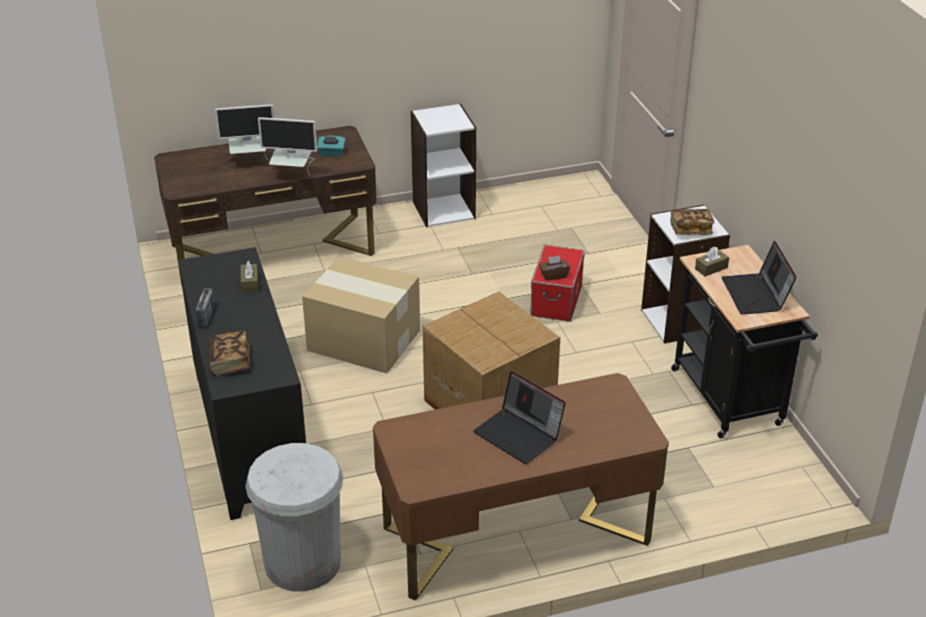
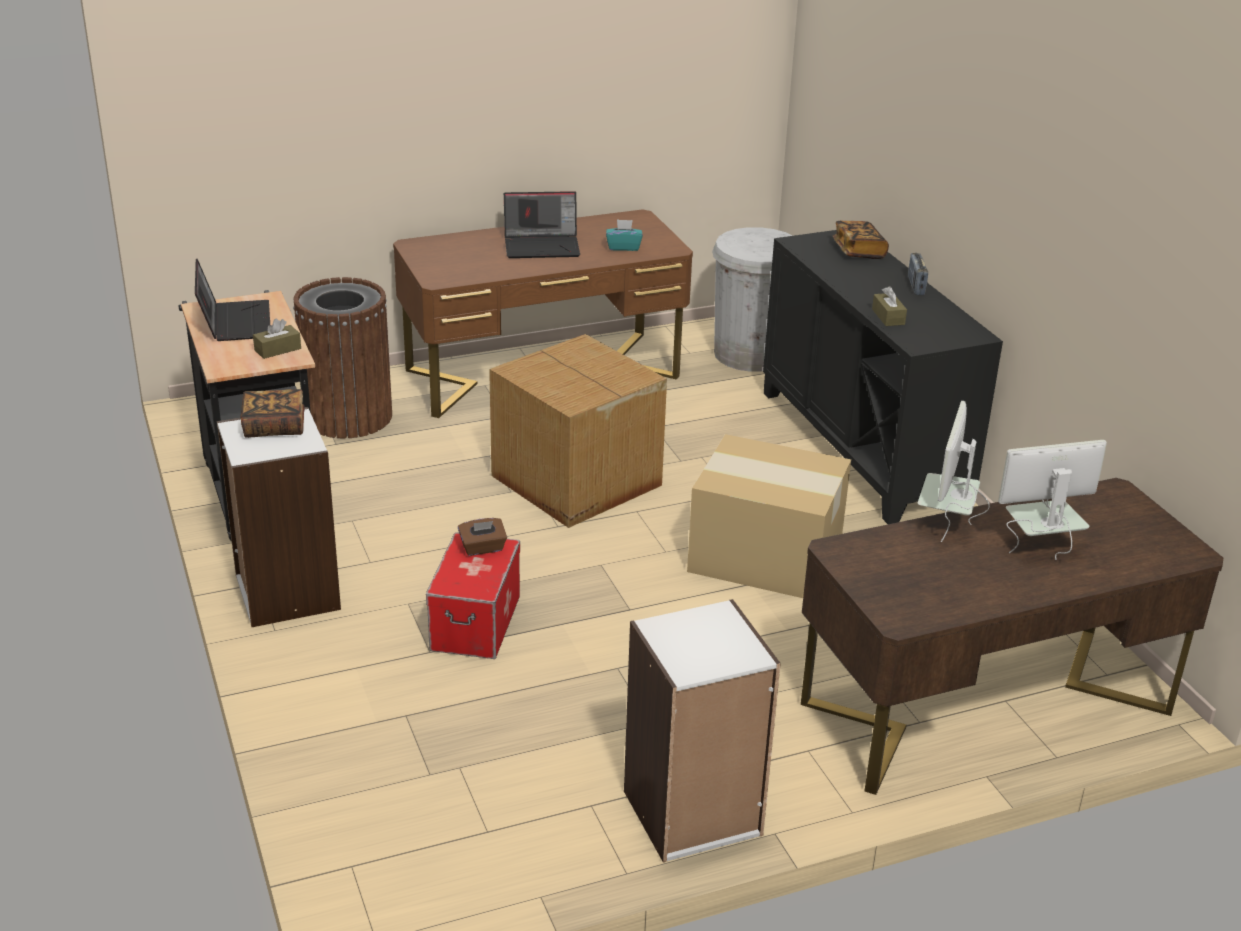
camera: 175 degrees right, 5 degrees down
monitor [258,117,317,175] -> monitor turned 75 degrees counterclockwise [918,401,990,542]
turquoise tissue box [317,136,345,157] -> turquoise tissue box moved to [606,219,643,251]
laptop [473,371,566,464] -> laptop turned 135 degrees clockwise [504,191,580,258]
none -> brown trash can [293,277,392,439]

